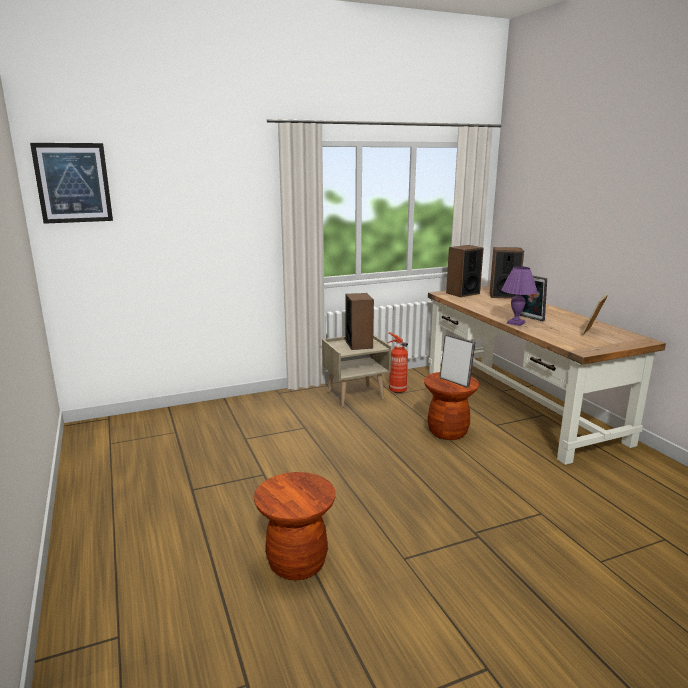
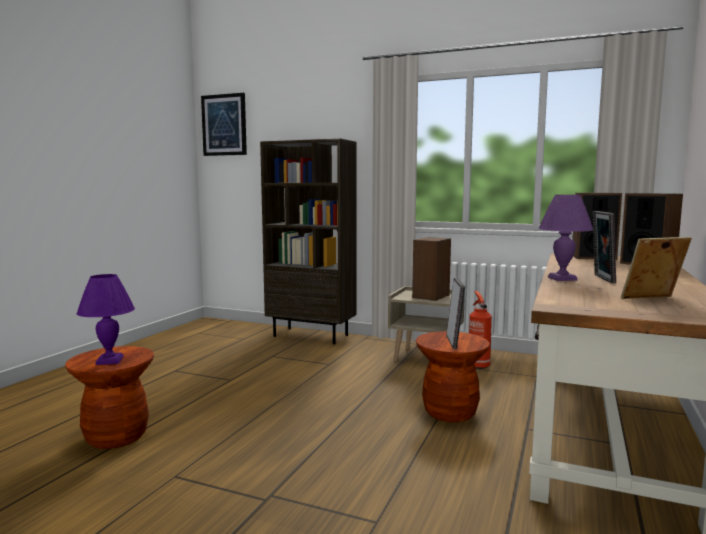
camera: 45 degrees right, 10 degrees down
none -> purple table lamp [76,274,135,365]
none -> brown bookcase [260,138,357,344]

